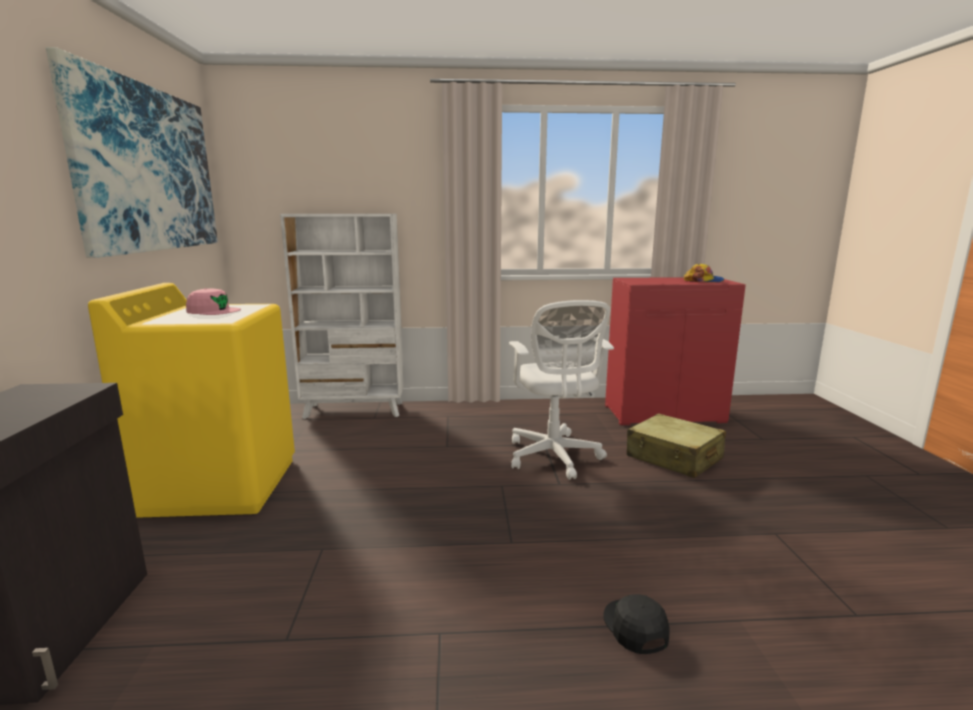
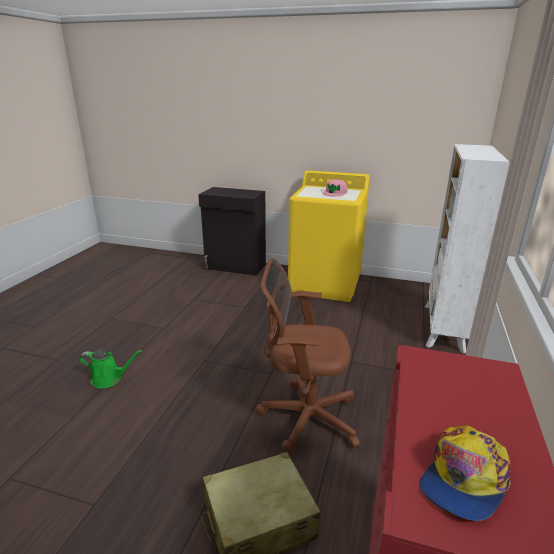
camera: 110 degrees right, 10 degrees up
picture [46,47,218,258] -> none
white office chair [509,300,614,480] -> brown office chair [256,258,360,452]
black cap [603,594,670,654] -> green watering can [79,349,142,389]

